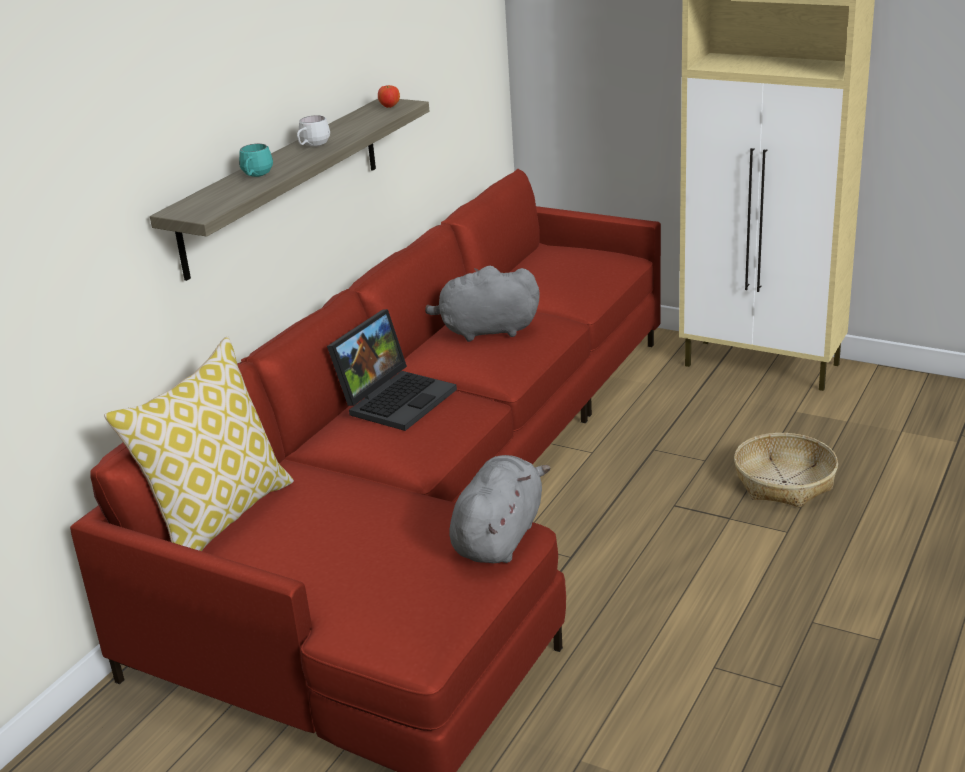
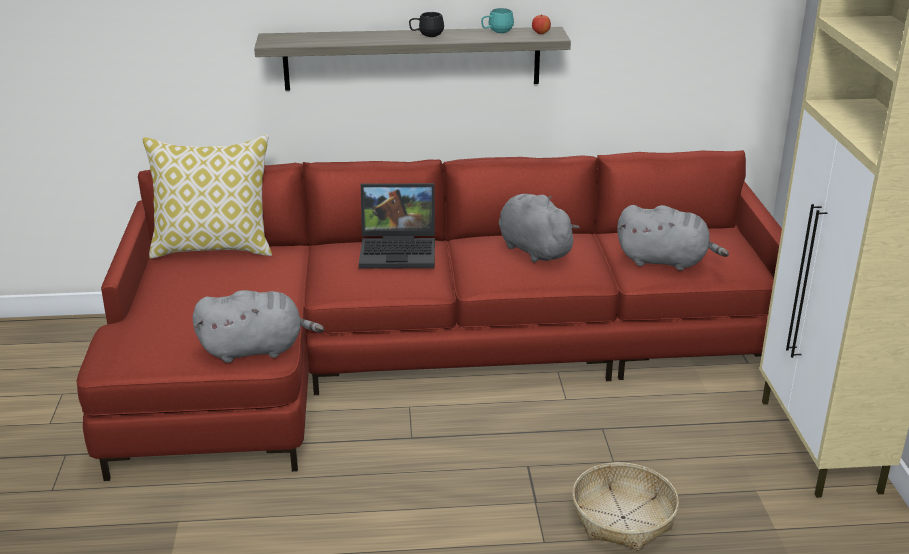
camera: 55 degrees right, 0 degrees up
turquoise mug [239,143,273,177] -> turquoise mug moved to [481,8,514,33]
white mug [297,115,330,147] -> black mug [409,12,444,37]
none -> grey plush toy [617,205,729,271]

